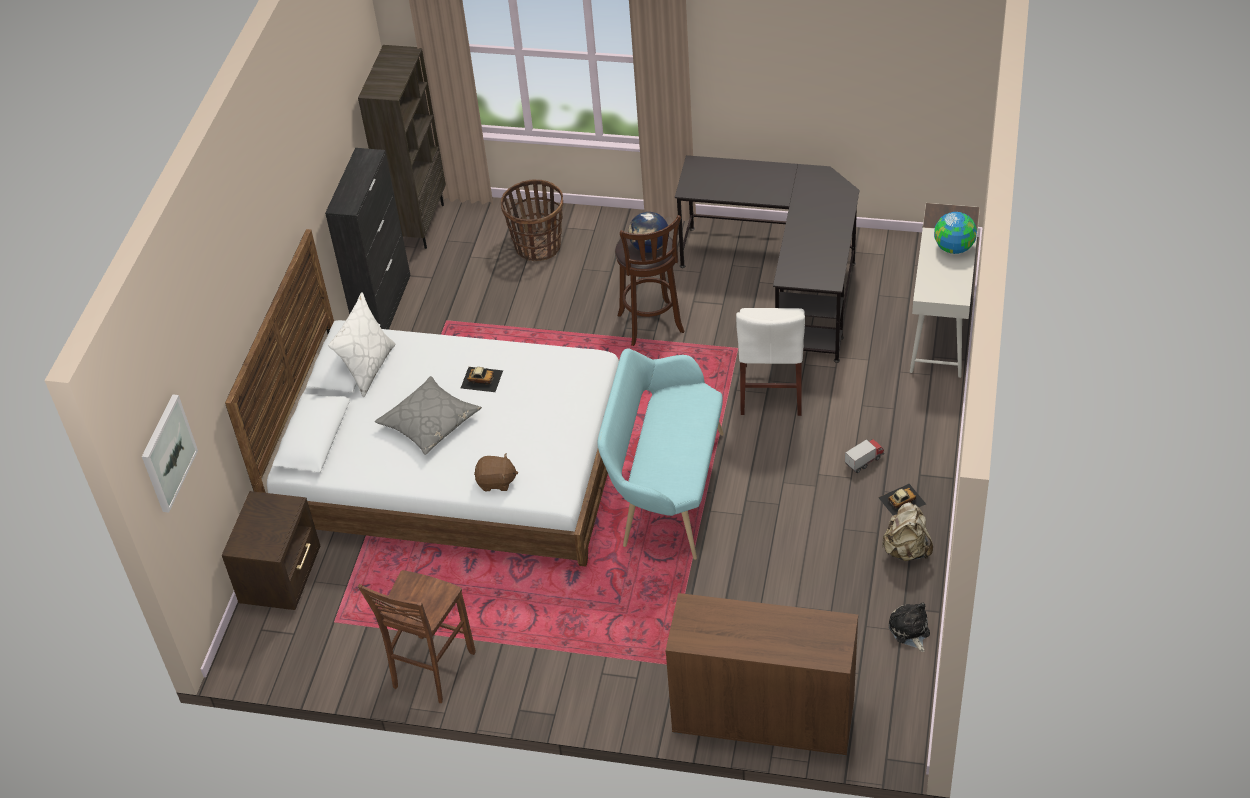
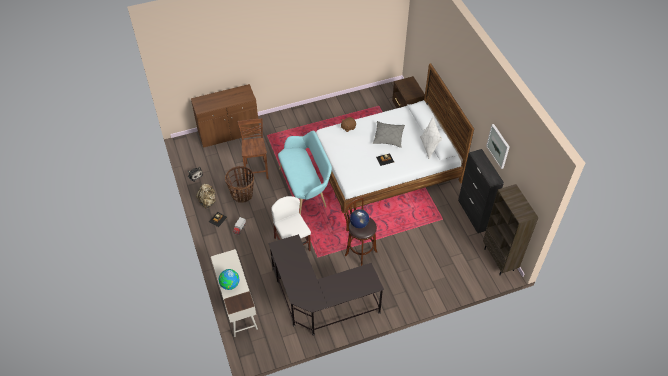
camera: 145 degrees right, 5 degrees up
picture [142,394,198,513] -> picture moved to [486,124,510,169]
brown stool [358,570,476,703] -> brown stool moved to [237,118,269,182]
basket [501,180,563,261] -> basket moved to [225,166,254,203]

